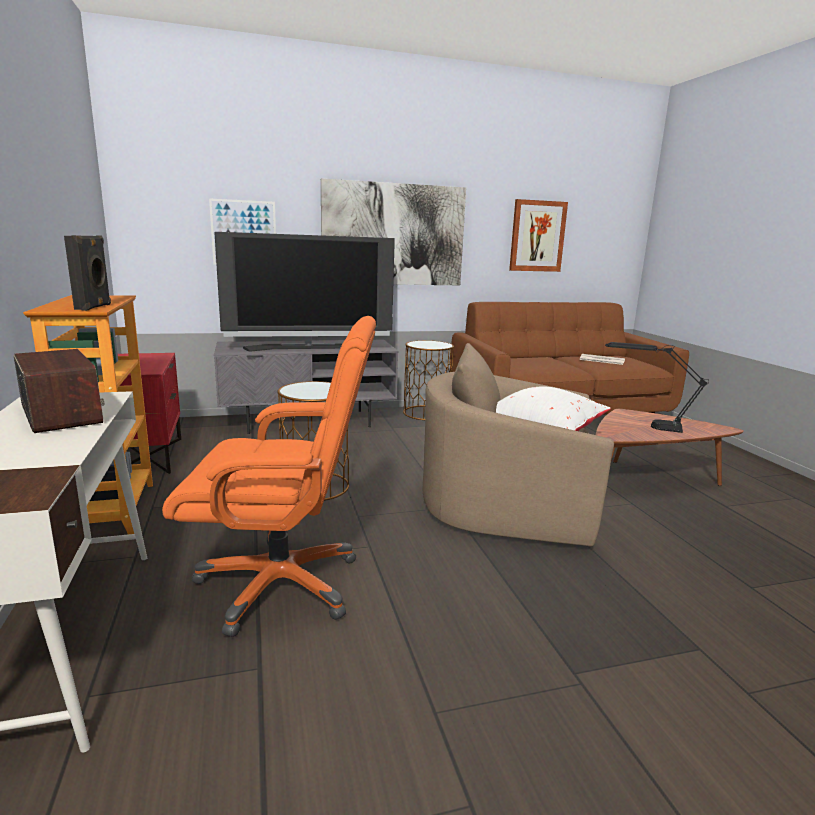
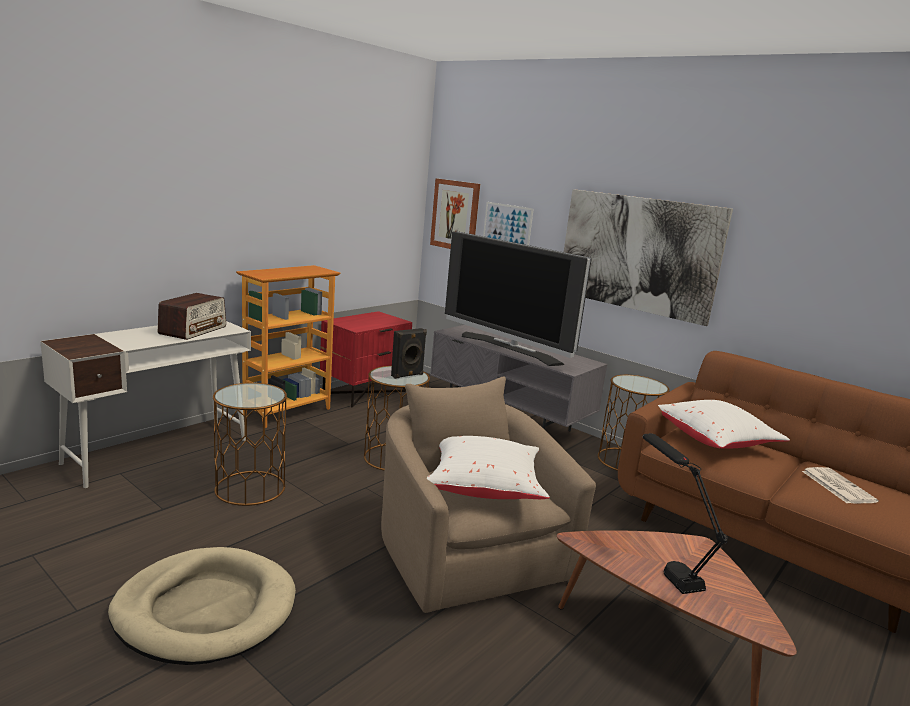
camera: 55 degrees right, 0 degrees up
black speaker [64,235,111,311] -> black speaker moved to [391,328,427,379]
orange office chair [162,316,376,637] -> brown side table [213,383,287,506]
picture [509,199,568,272] -> picture moved to [430,178,480,249]
none -> beige dog bed [108,547,296,665]
none -> white pillow [658,400,790,449]

